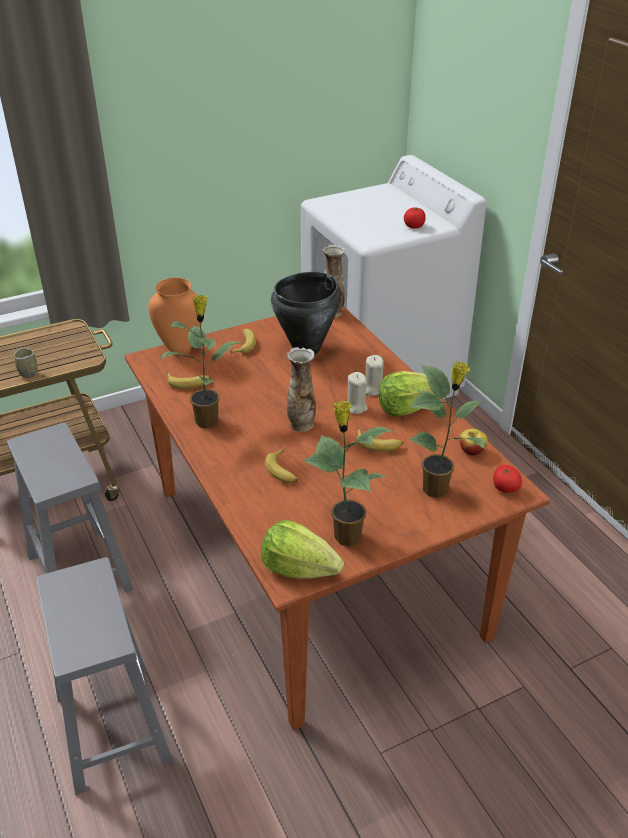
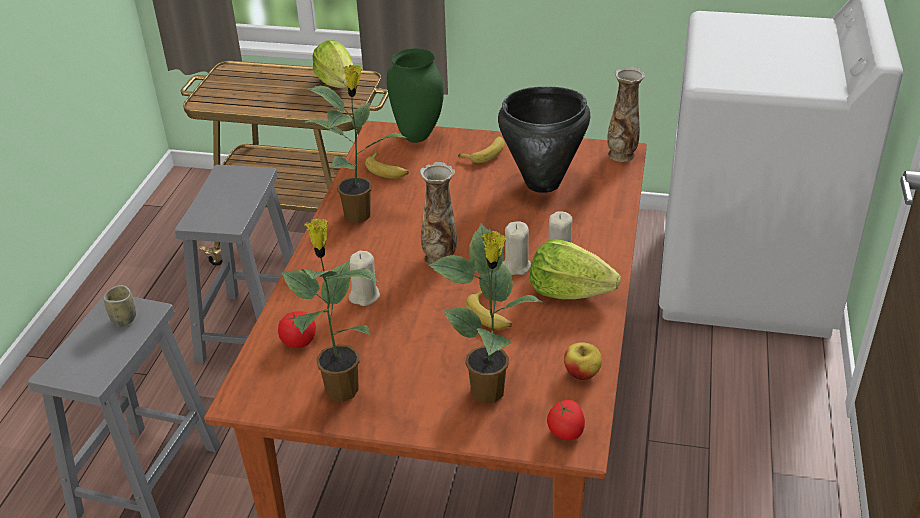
camera: 40 degrees right, 0 degrees up
cup [14,348,37,378] -> cup moved to [104,285,136,327]
orange vase [149,278,202,357] -> green vase [387,48,444,143]
lettuce [261,520,344,579] -> lettuce moved to [312,40,353,88]
banana [265,448,298,483] -> beige candle [348,251,380,306]
tomato [404,207,426,229] -> tomato moved to [278,311,316,348]

